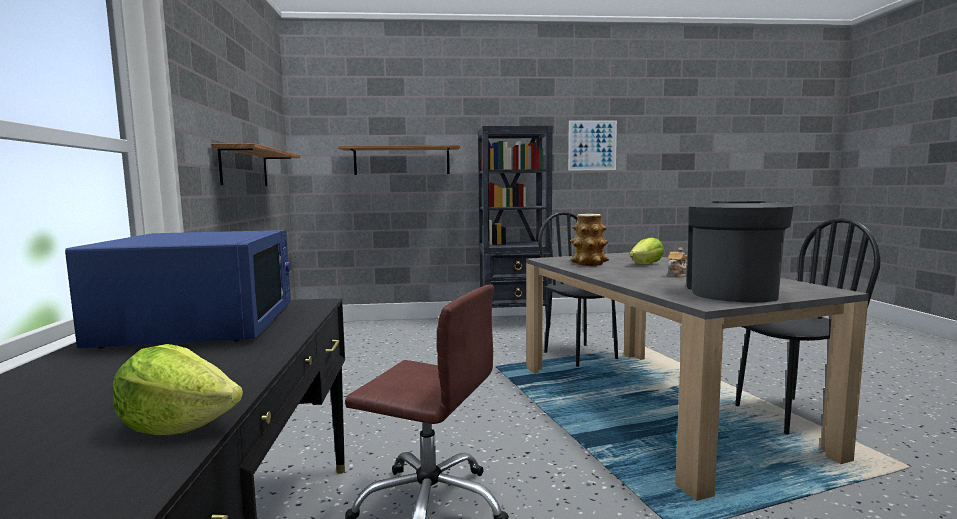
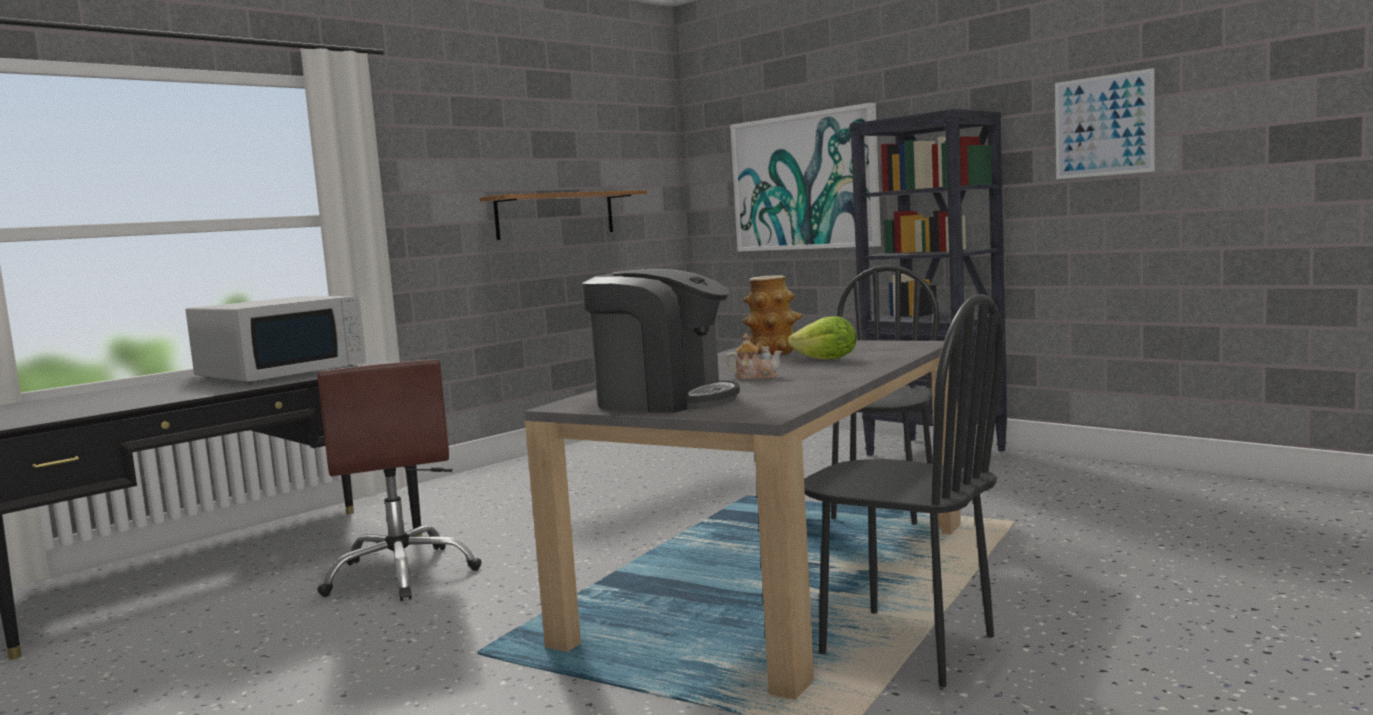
camera: 50 degrees right, 0 degrees up
blue microwave [65,230,291,349] -> white microwave [186,296,366,383]
lettuce [112,344,243,435] -> none
shelf [338,145,460,175] -> picture [730,103,881,251]
coffee machine [687,201,794,302] -> coffee machine turned 45 degrees clockwise [582,269,740,413]

